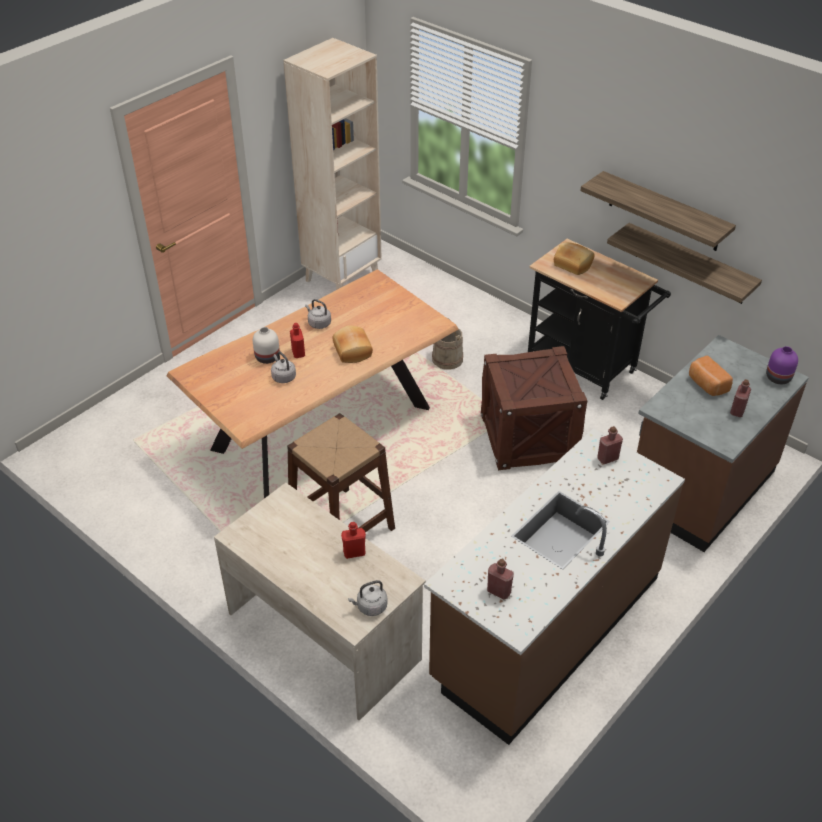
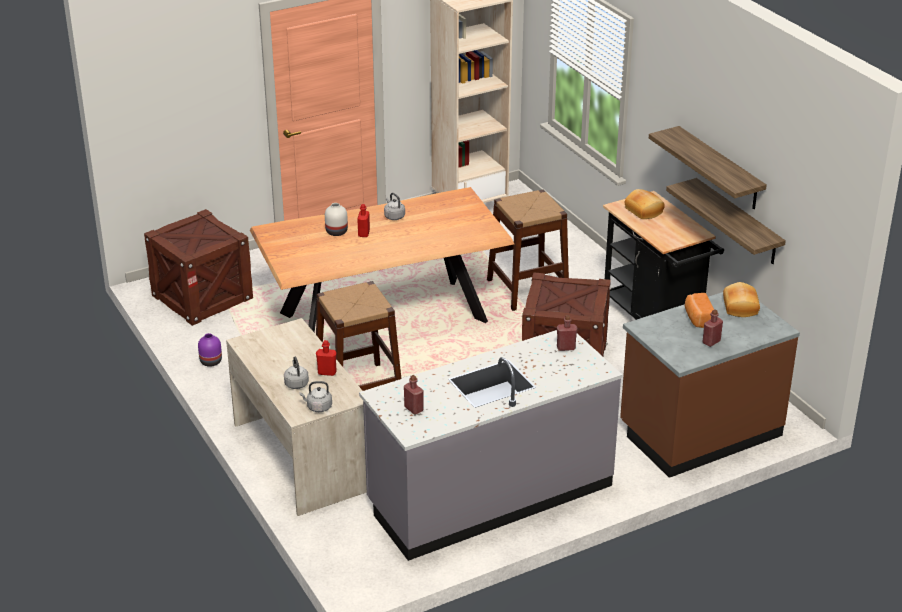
camera: 20 degrees right, 10 degrees down
grey kettle [271,352,296,383] -> grey kettle moved to [284,357,309,389]
bread [332,325,373,363] -> bread moved to [723,282,760,317]
brown counter [424,428,685,745] -> grey counter [359,330,622,561]
beige bucket [432,319,463,370] -> brown stool [487,189,569,311]
purple vase [766,346,798,384] -> purple vase moved to [198,333,222,367]
none -> crate [144,209,253,326]

